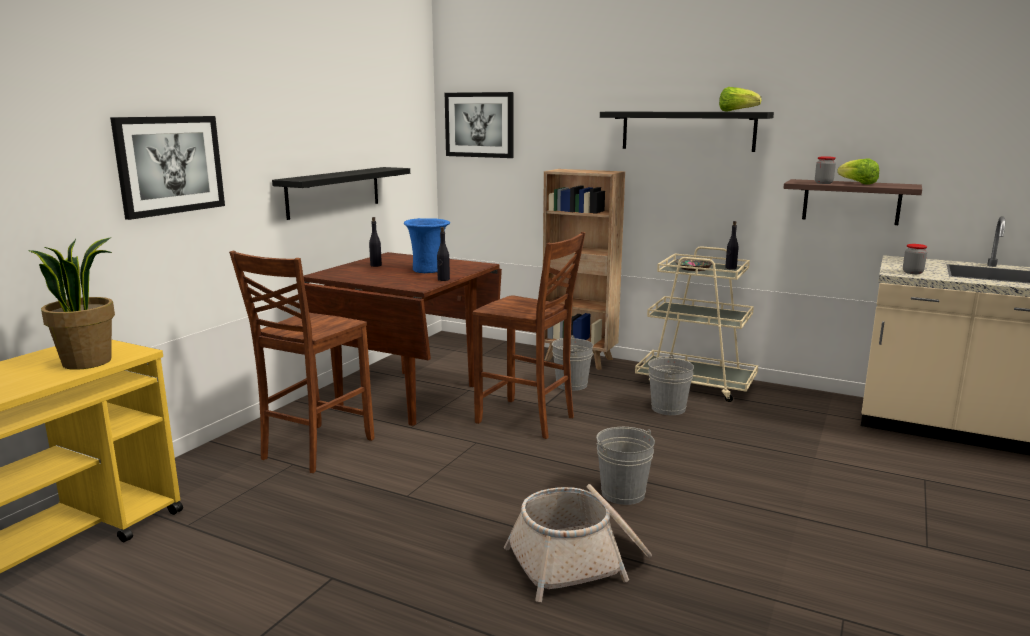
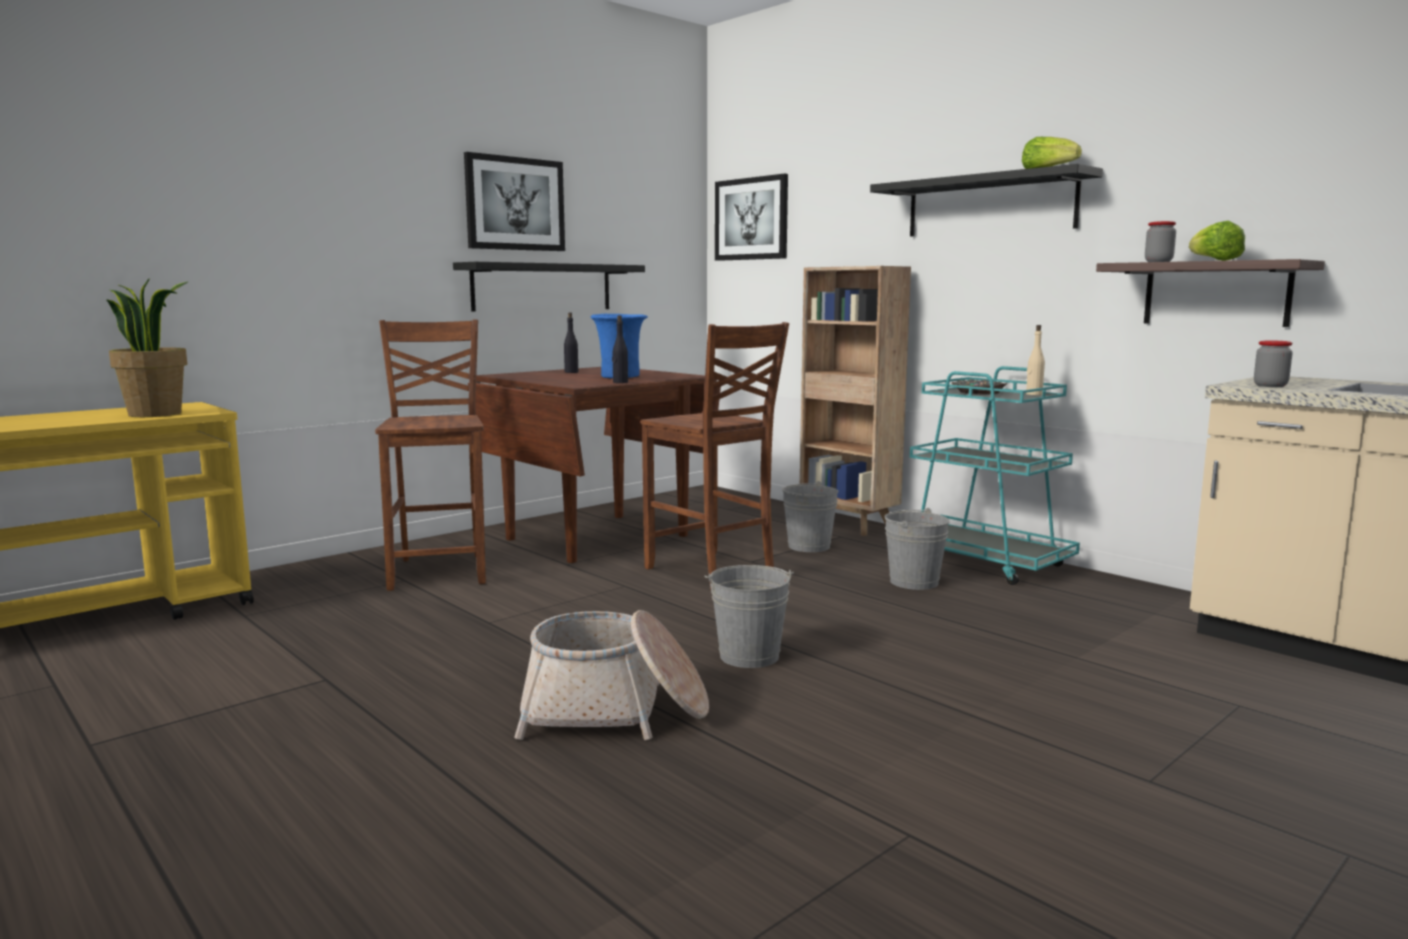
camera: 20 degrees right, 5 degrees down
picture [110,116,225,220] -> picture moved to [464,152,565,251]
brown chair [229,251,374,473] -> brown chair turned 120 degrees clockwise [375,319,486,591]
beige cart [635,246,758,402] -> turquoise cart [910,366,1080,585]
black bottle [725,221,739,270] -> beige bottle [1026,325,1045,395]

